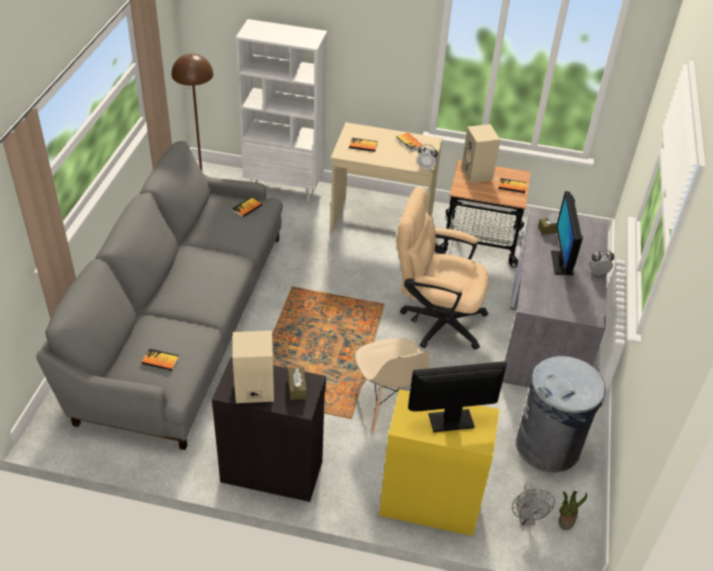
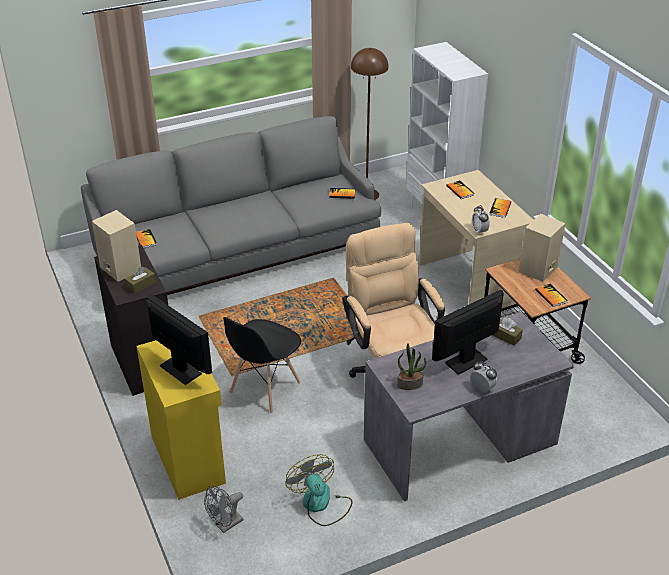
camera: 55 degrees right, 5 degrees down
beige chair [355,338,430,432] -> black chair [223,317,301,413]
grey trash can [516,356,606,472] -> fan [286,454,352,526]
potted plant [559,491,587,530] -> potted plant moved to [397,343,426,390]

